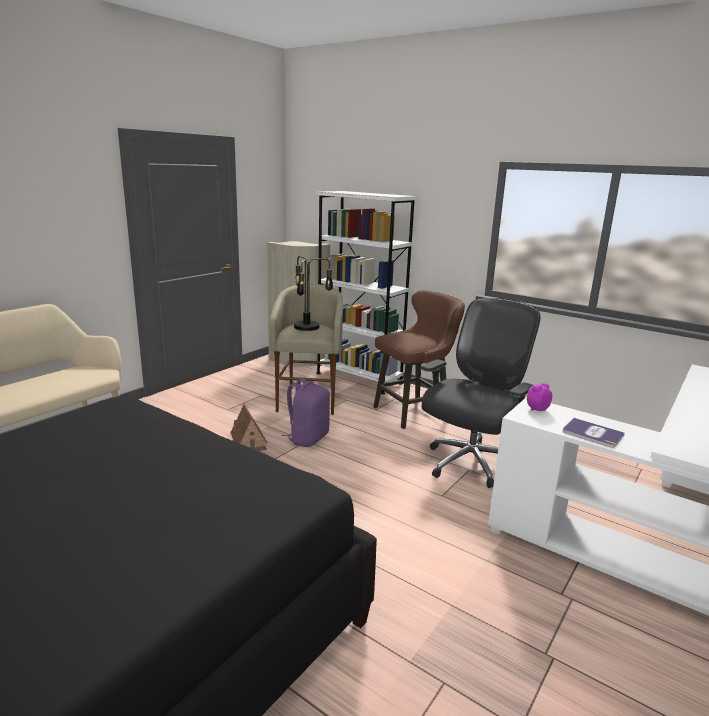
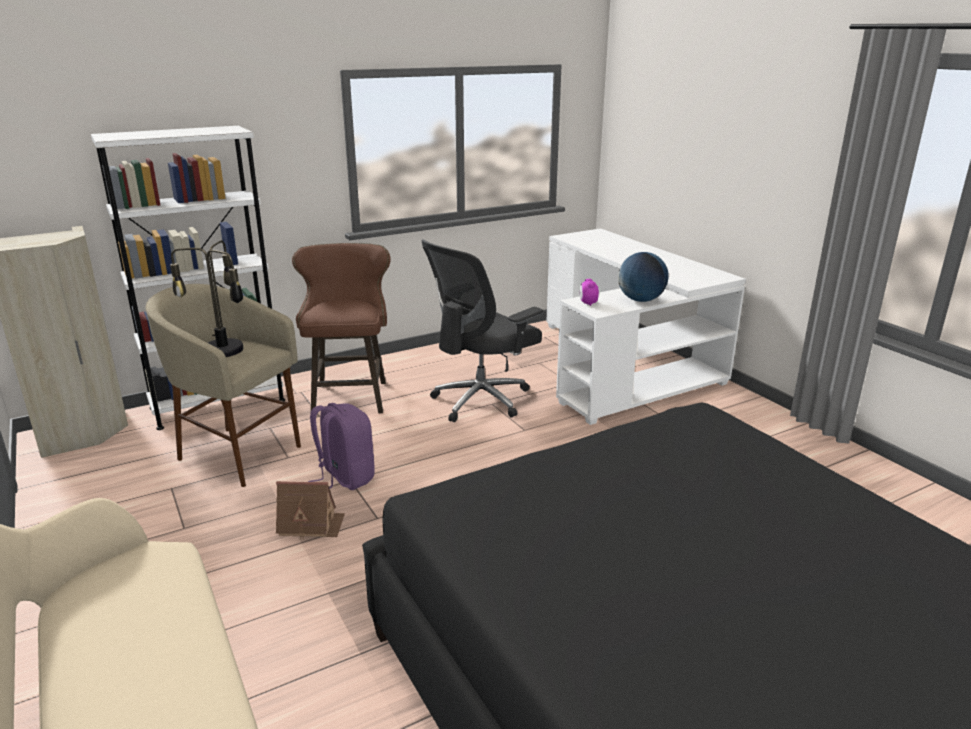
camera: 65 degrees left, 5 degrees up
office chair [420,298,541,488] -> office chair turned 105 degrees counterclockwise [421,239,543,422]
book [563,418,625,448] -> globe [618,252,669,302]

